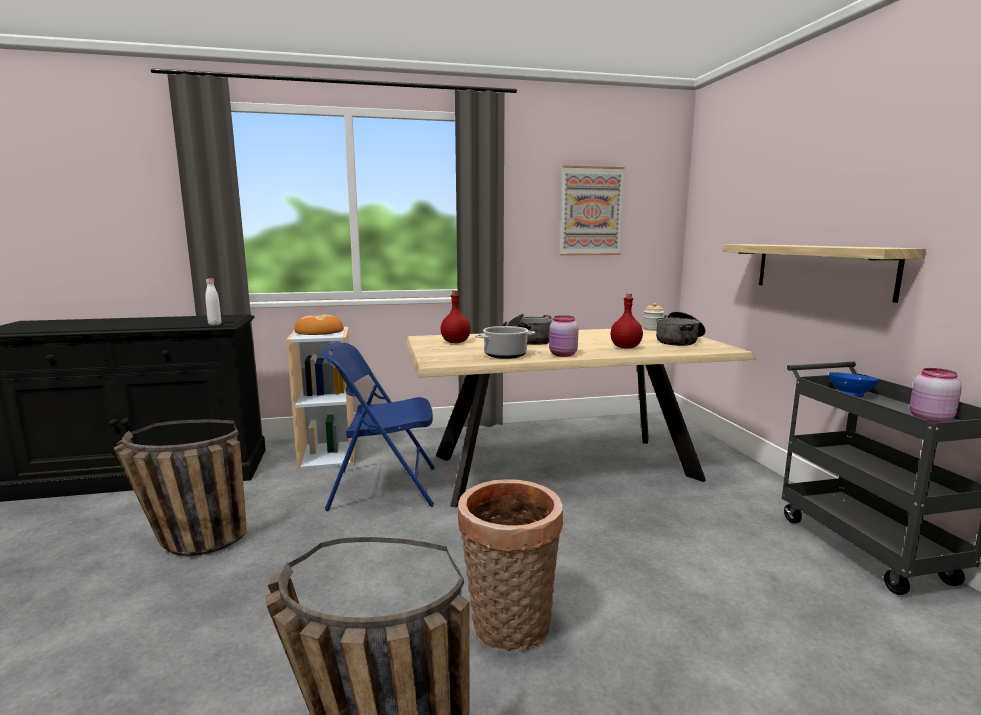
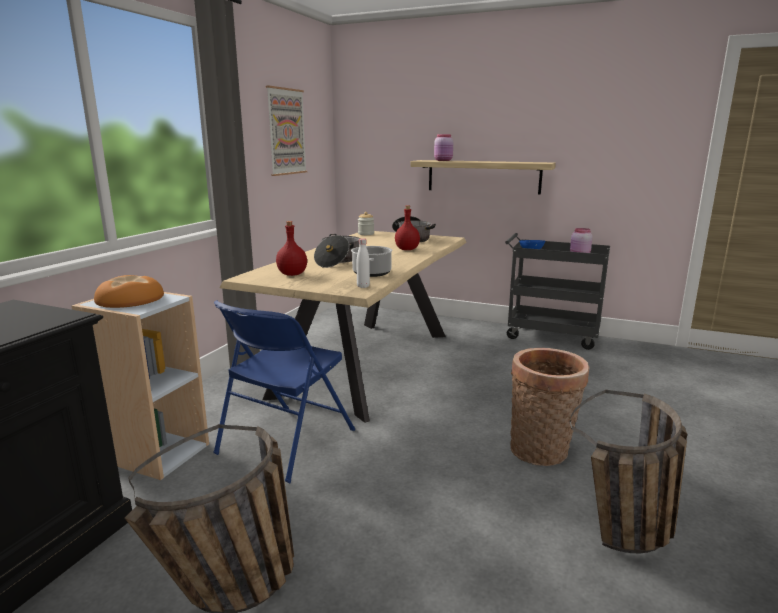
camera: 55 degrees left, 5 degrees up
white bottle [205,279,221,325] -> white bottle moved to [357,238,370,288]
pink jar [549,315,579,357] -> pink jar moved to [434,134,453,161]

